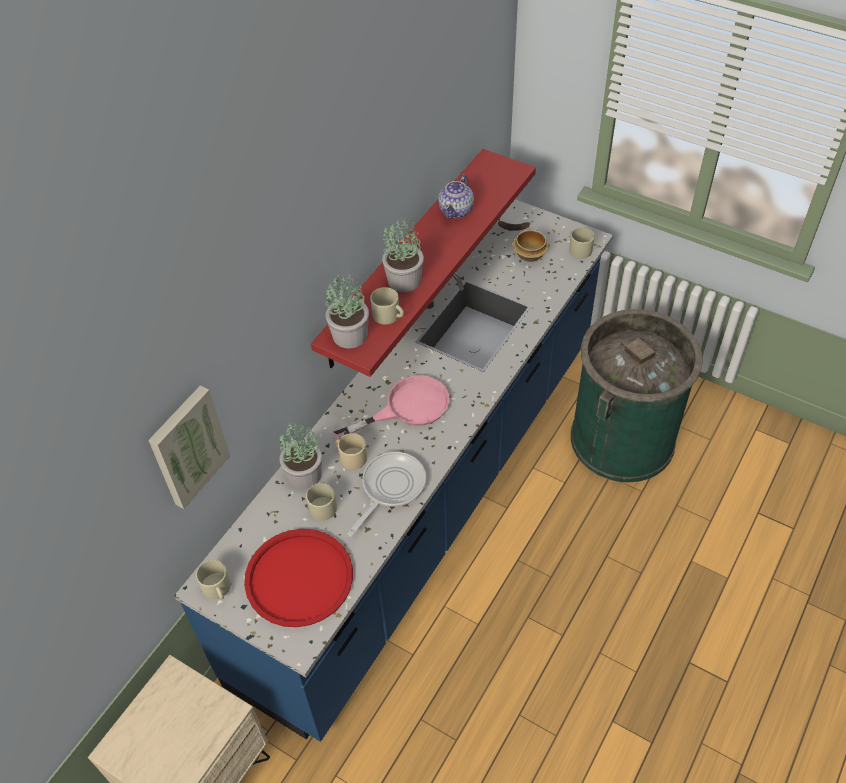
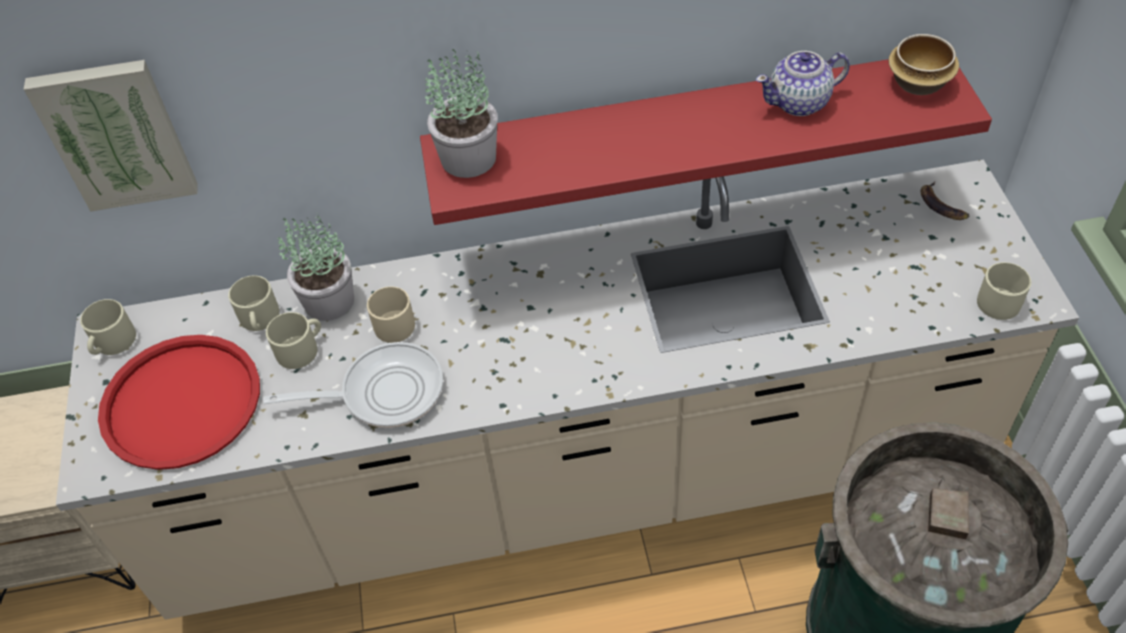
camera: 50 degrees right, 0 degrees up
blue counter [174,199,613,742] -> beige counter [56,159,1079,620]
pink frying pan [333,375,450,439] -> none
beige mug [370,287,404,325] -> beige mug moved to [228,275,280,331]
potted plant [382,219,424,292] -> none
bowl [513,230,549,262] -> bowl moved to [888,34,959,95]

